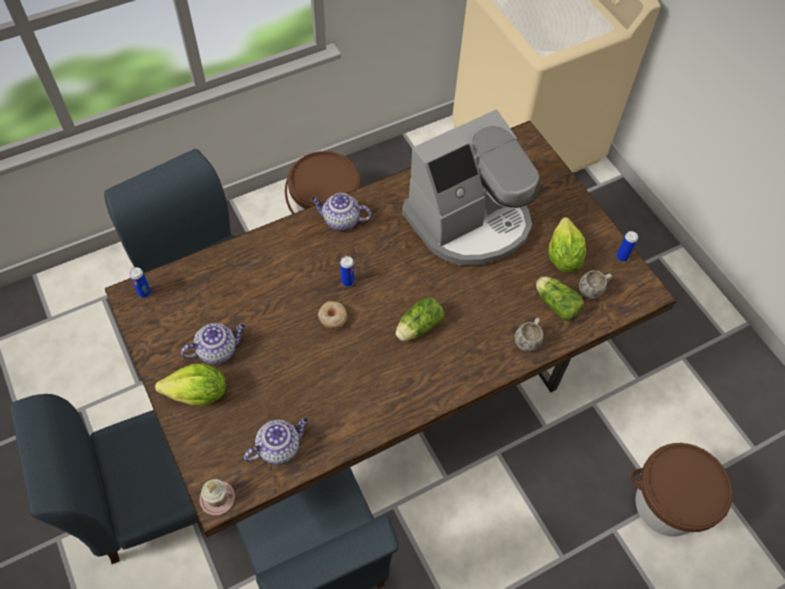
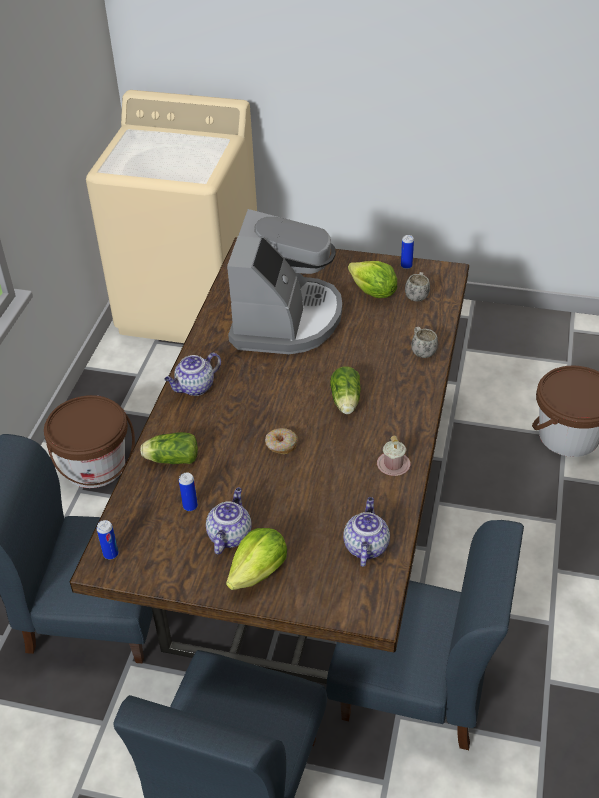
camera: 45 degrees left, 15 degrees down
pink mug [199,479,235,515] -> pink mug moved to [377,436,410,476]
can [340,256,354,287] -> can moved to [179,473,198,511]
lettuce [536,276,584,321] -> lettuce moved to [140,432,198,464]

